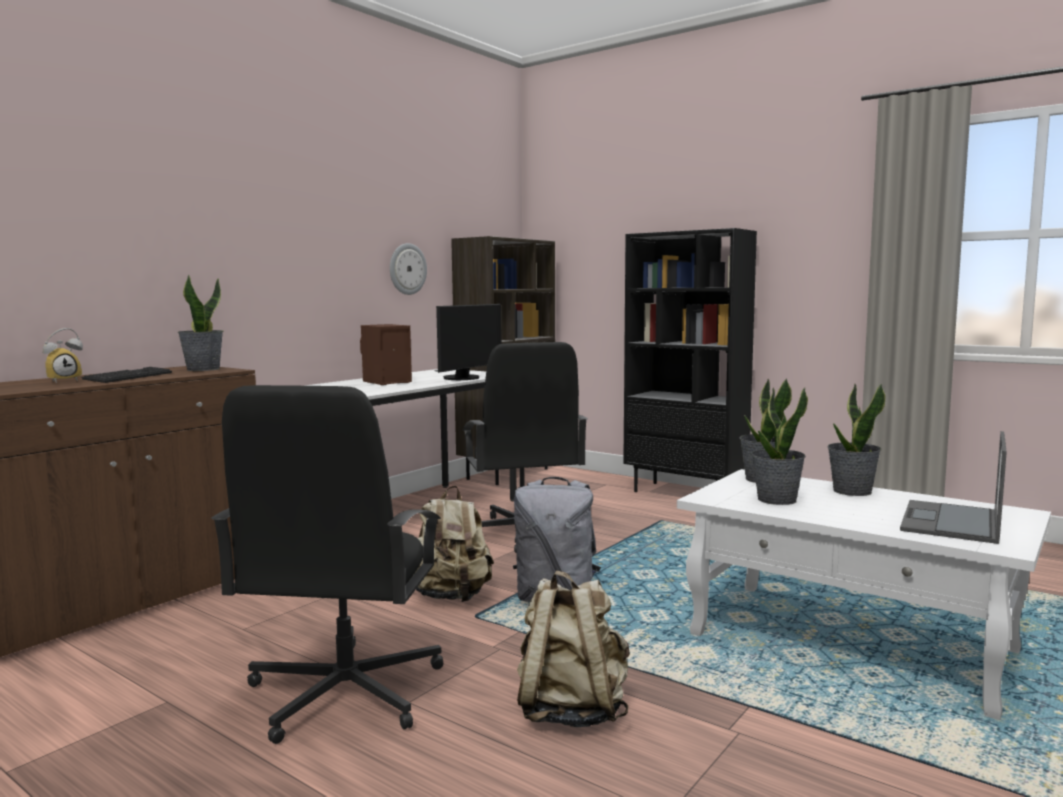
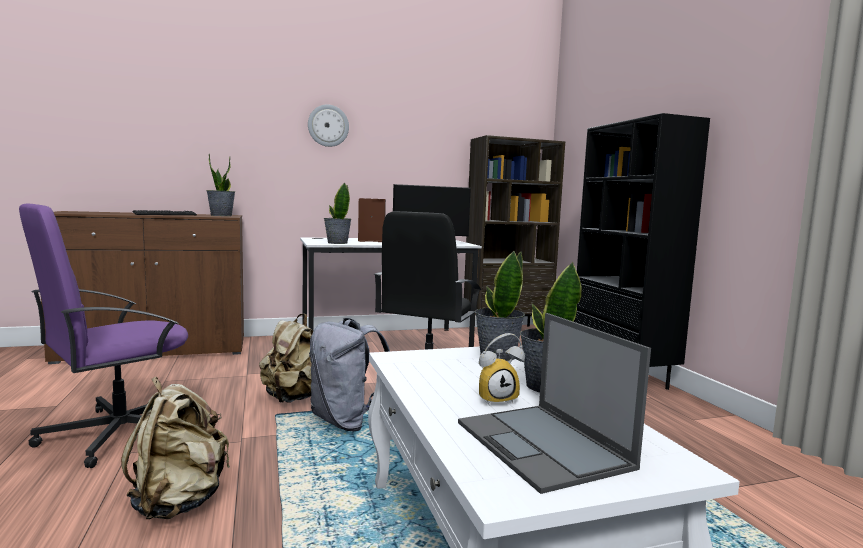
camera: 35 degrees right, 0 degrees up
alarm clock [43,328,83,383] -> alarm clock moved to [479,333,525,405]
black office chair [211,385,443,744] -> purple office chair [19,204,188,468]
wall clock [390,243,427,295] -> wall clock moved to [308,104,349,147]
potted plant [752,387,808,505] -> potted plant moved to [324,182,351,244]
laptop [900,431,1007,544] -> laptop turned 90 degrees counterclockwise [458,313,651,494]

